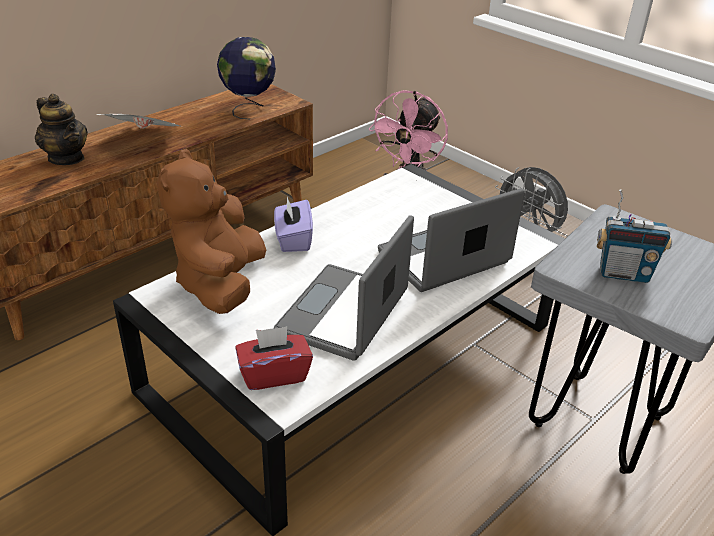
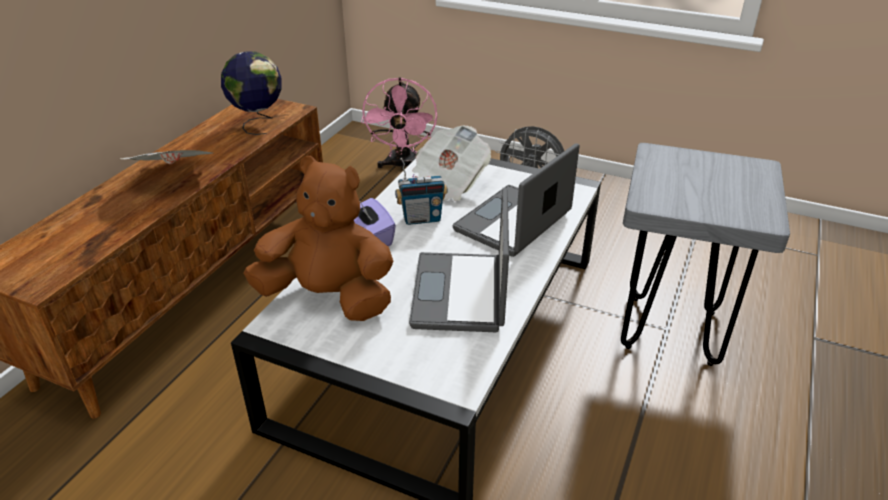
camera: 20 degrees left, 0 degrees up
teapot [35,94,87,165] -> none
brown plush toy [157,149,266,314] -> brown plush toy turned 120 degrees clockwise [244,156,393,321]
red tissue box [236,327,313,390] -> none
radio [597,189,672,283] -> radio moved to [395,158,448,225]
none -> newspaper [412,125,491,201]

